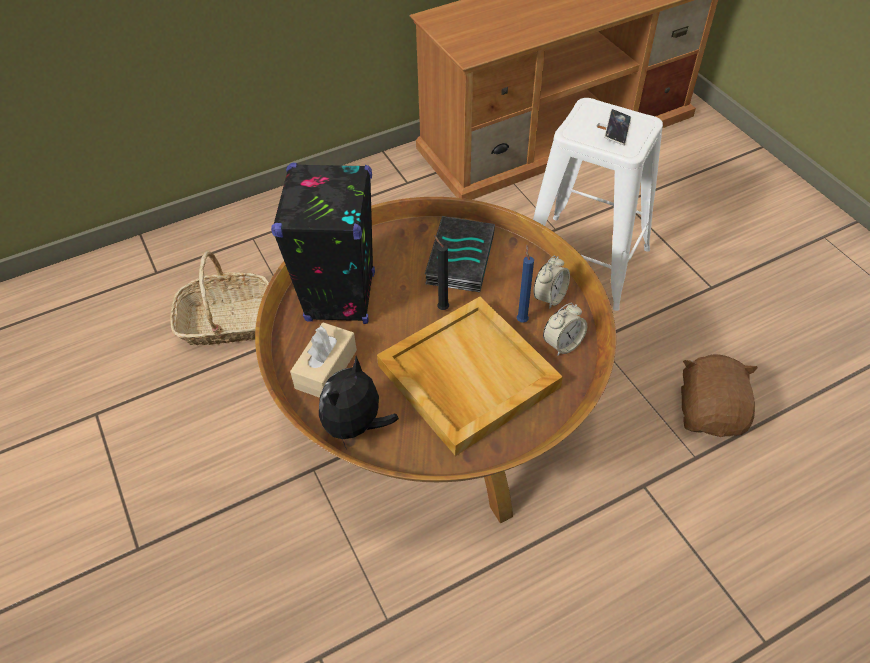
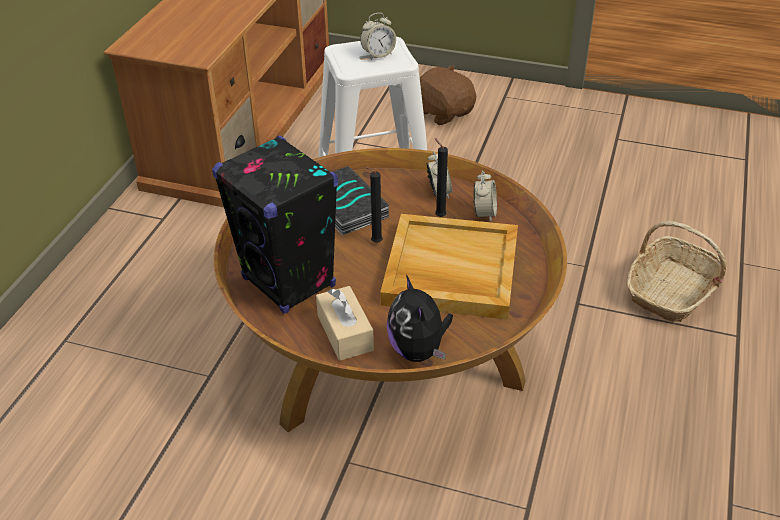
camera: 45 degrees left, 10 degrees down
basket [170,251,269,346] -> basket moved to [627,221,727,322]
blue candle [517,245,534,323] -> black candle [435,138,448,217]
phone [604,109,631,145] -> alarm clock [360,13,396,60]
brown plush toy [681,354,758,437] -> brown plush toy moved to [420,65,476,125]

